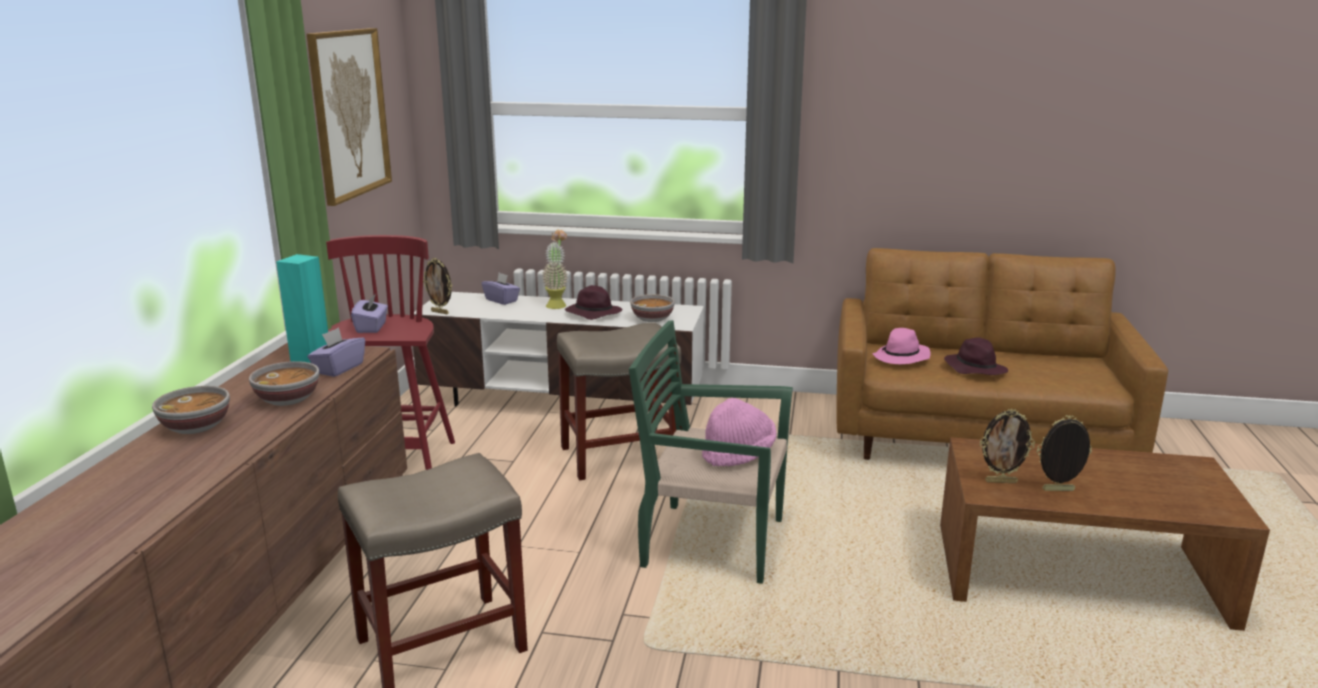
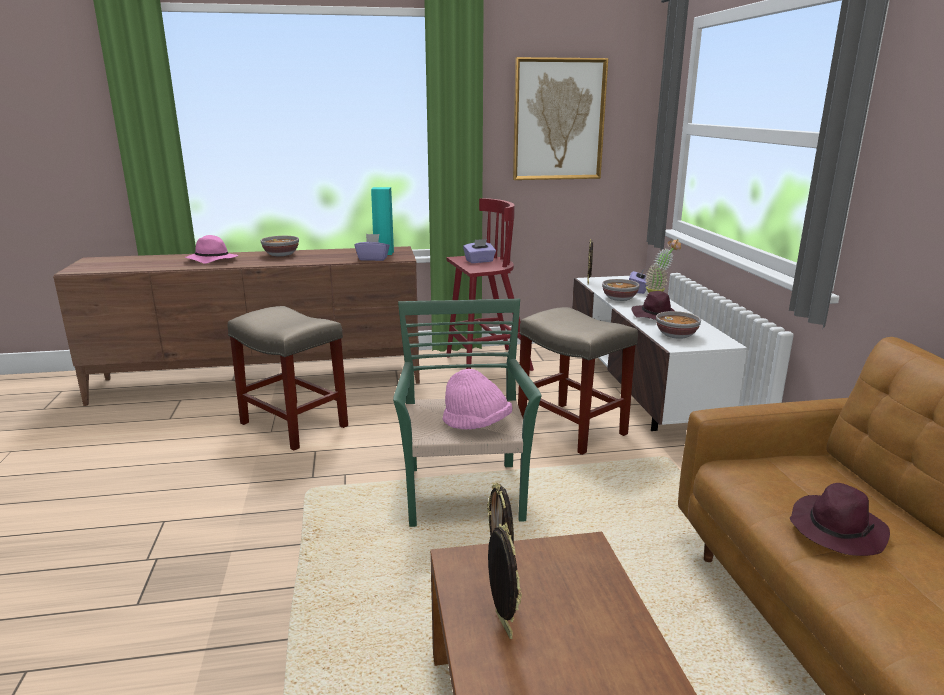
camera: 70 degrees right, 0 degrees up
bowl [249,361,319,406] -> bowl moved to [602,279,640,301]
pink hat [872,328,931,364] -> pink hat moved to [185,235,238,264]

